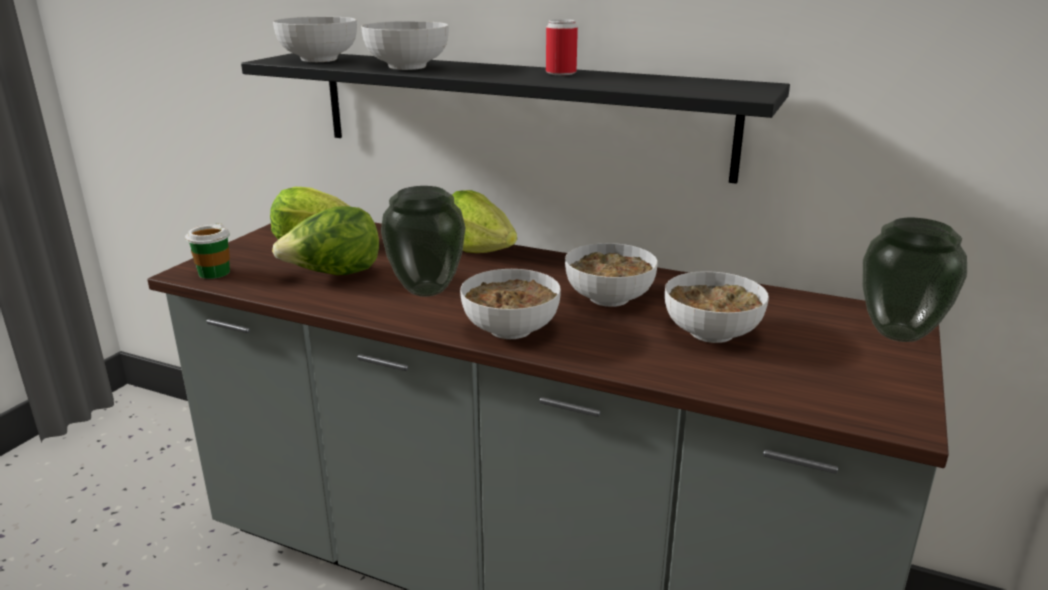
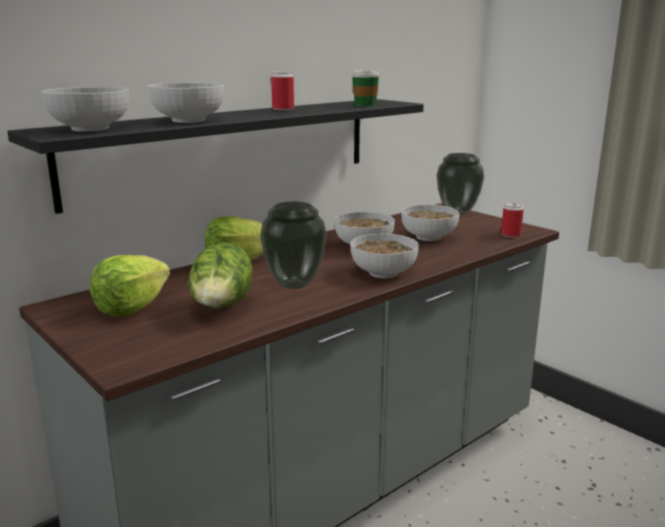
camera: 65 degrees left, 5 degrees down
cup [185,223,230,279] -> cup moved to [351,69,381,106]
none -> can [501,202,524,238]

